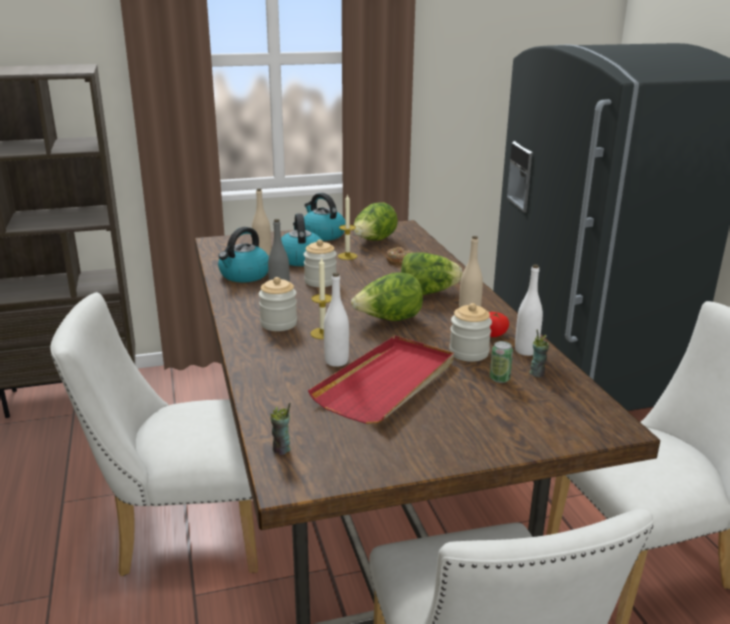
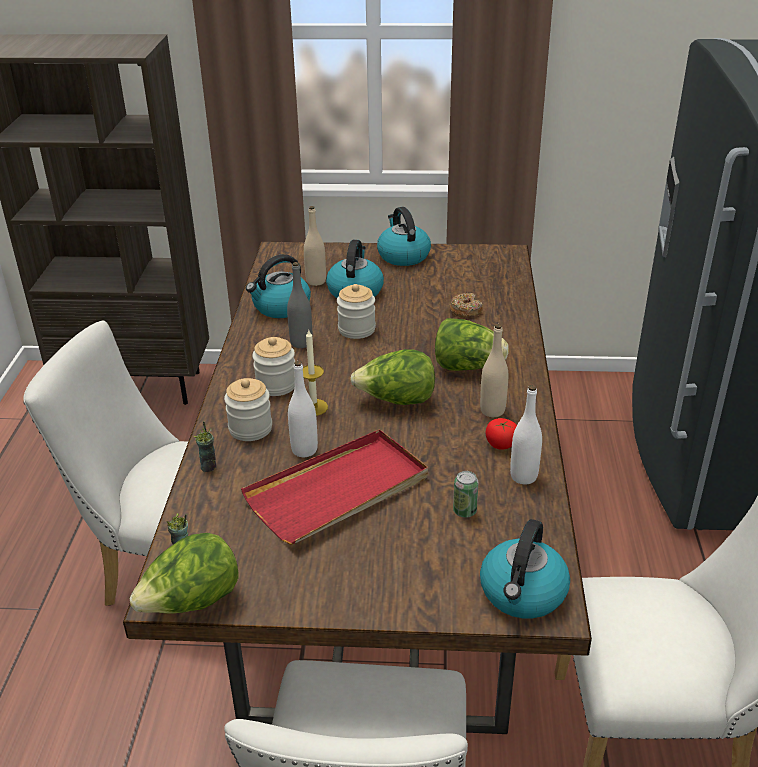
camera: 20 degrees right, 10 degrees up
candle [338,194,357,260] -> none
lettuce [354,202,398,241] -> lettuce moved to [129,533,239,613]
jar [449,303,492,362] -> jar moved to [224,378,272,441]
cup [529,329,549,377] -> cup moved to [194,421,217,472]
none -> kettle [480,519,570,618]

